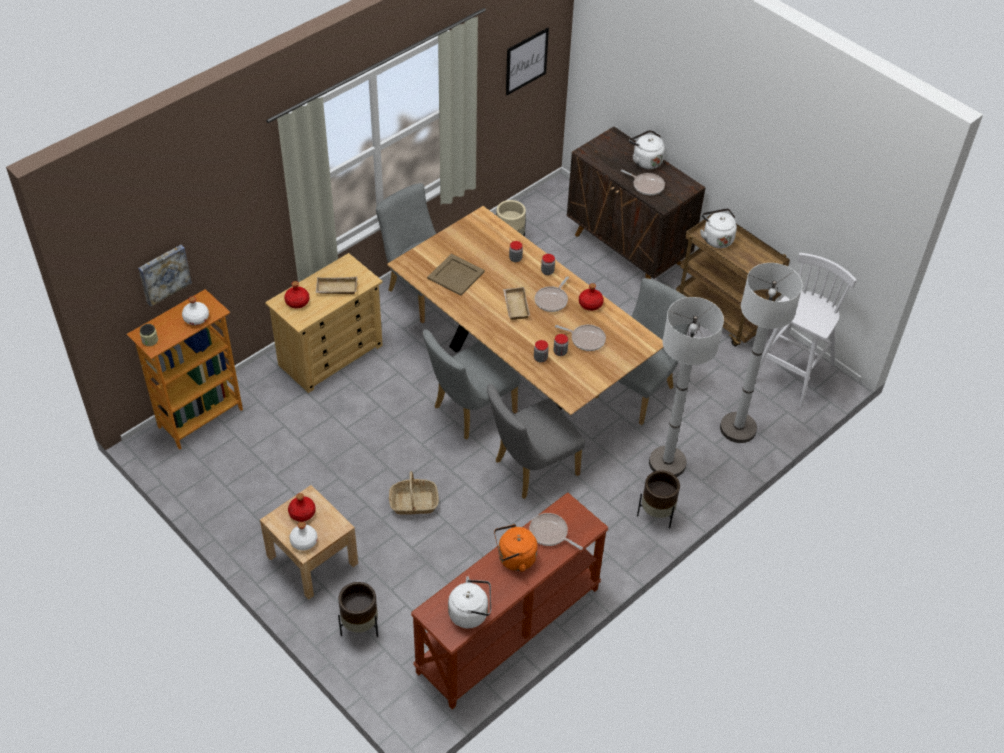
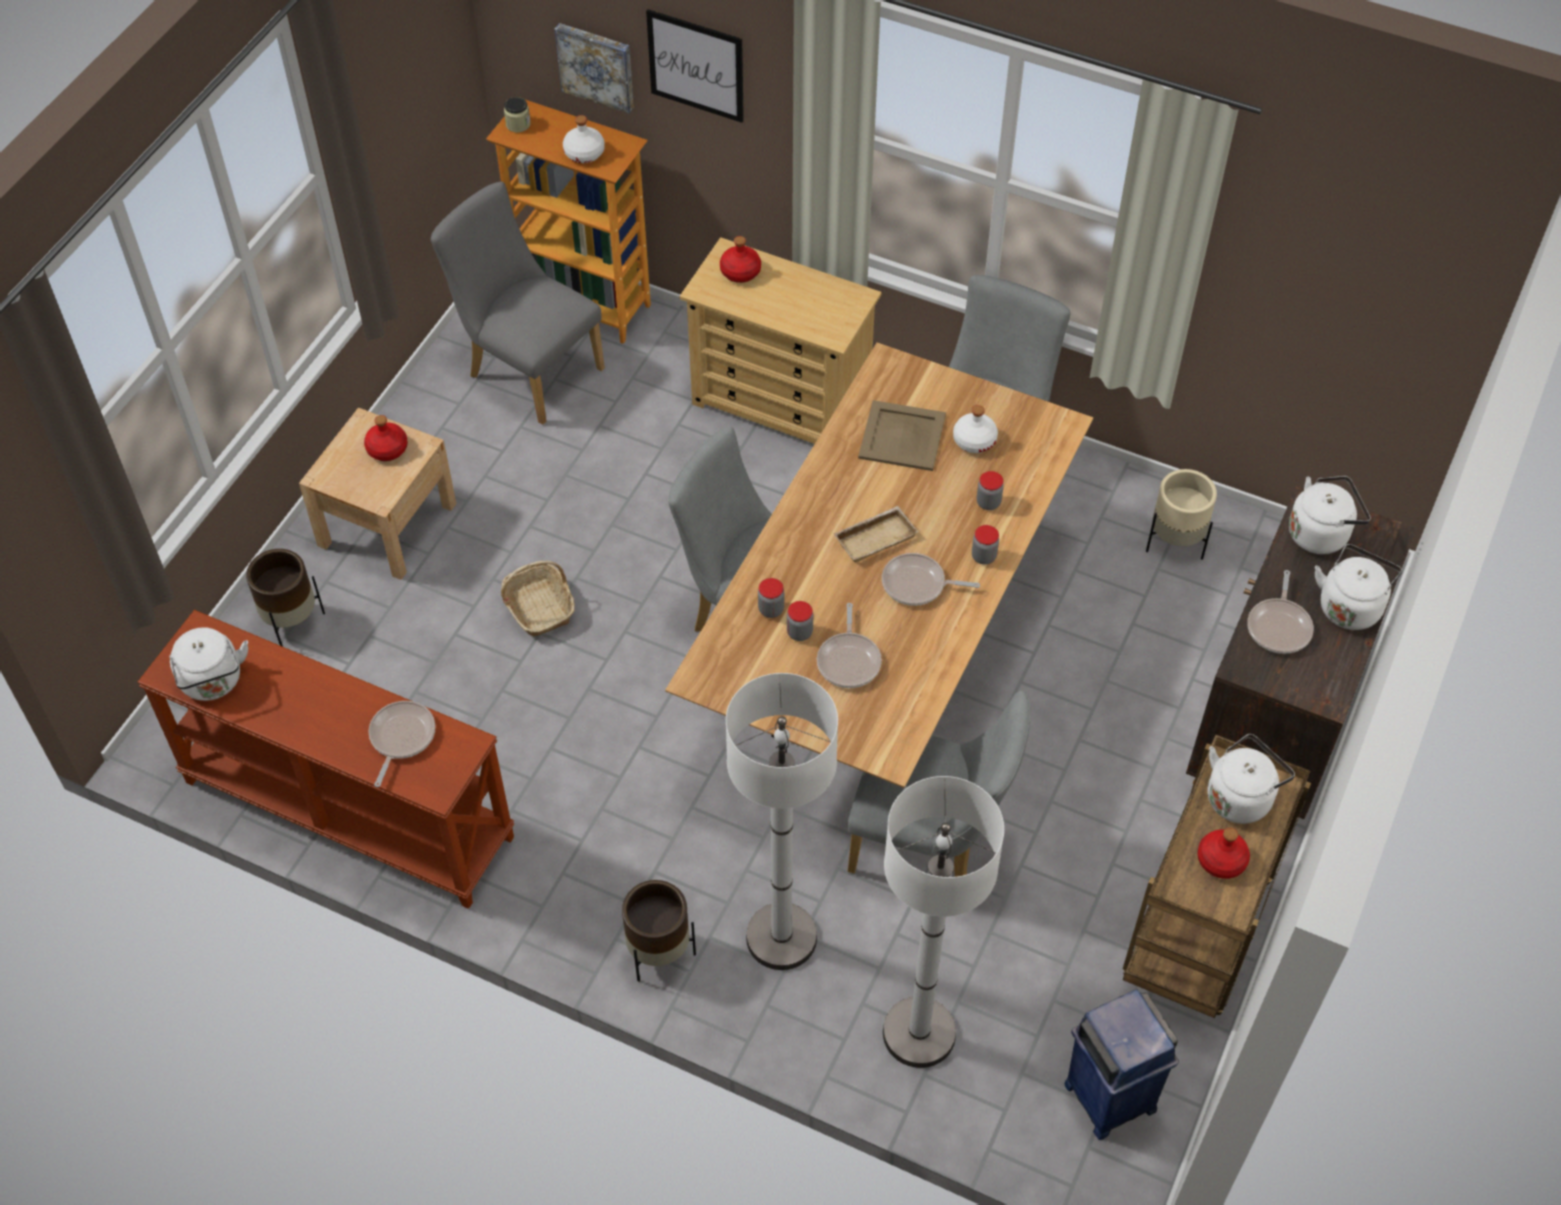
camera: 70 degrees right, 5 degrees up
white bottle [289,522,318,551] -> white bottle moved to [953,405,998,453]
beige tray [316,276,357,294] -> none
grey chair [487,384,585,499] -> grey chair moved to [431,181,605,425]
orange kettle [494,524,538,572] -> none
picture [506,27,549,95] -> picture moved to [646,9,744,123]
red bottle [579,283,604,311] -> red bottle moved to [1197,828,1250,879]
white stool [758,253,857,408] -> blue trash can [1065,989,1179,1140]
none -> white kettle [1289,476,1371,554]

